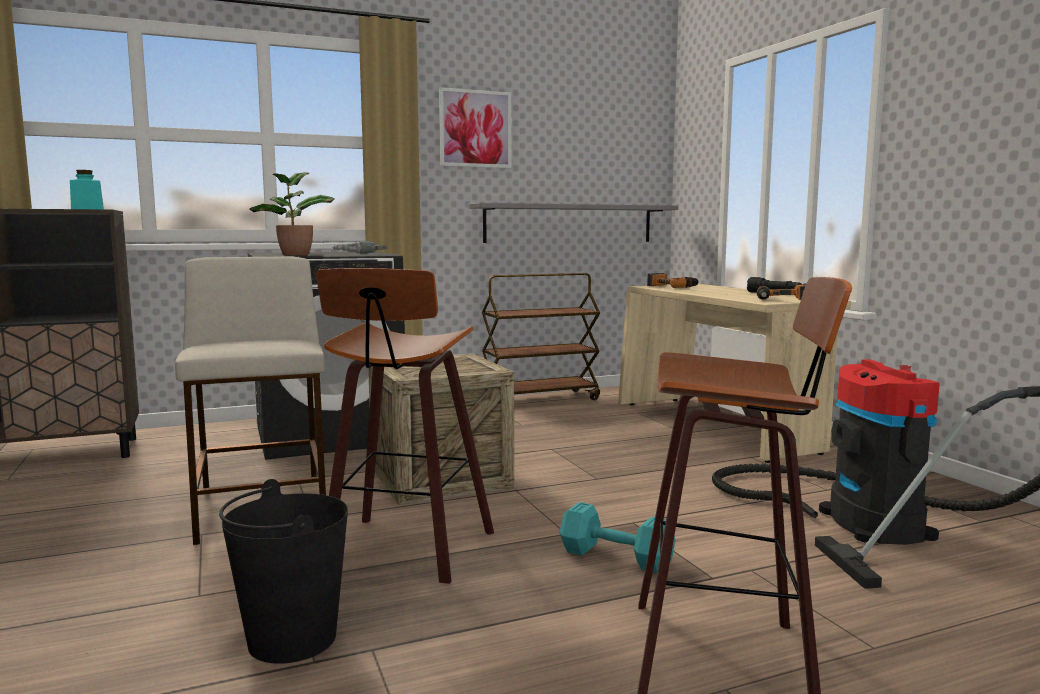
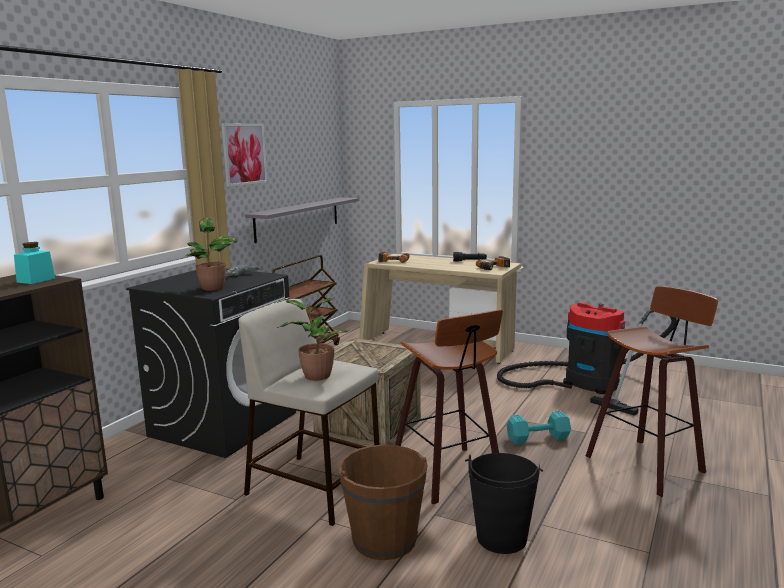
camera: 40 degrees left, 5 degrees up
none -> potted plant [278,298,350,381]
none -> brown bucket [338,445,427,560]

